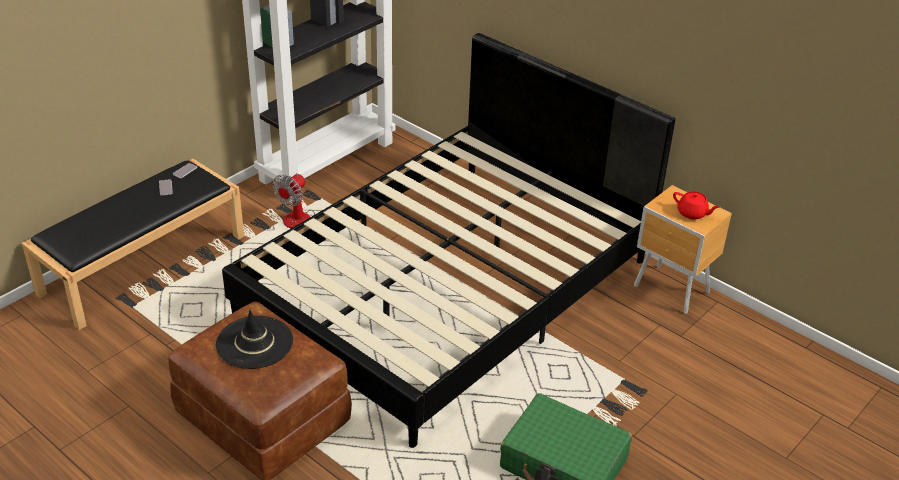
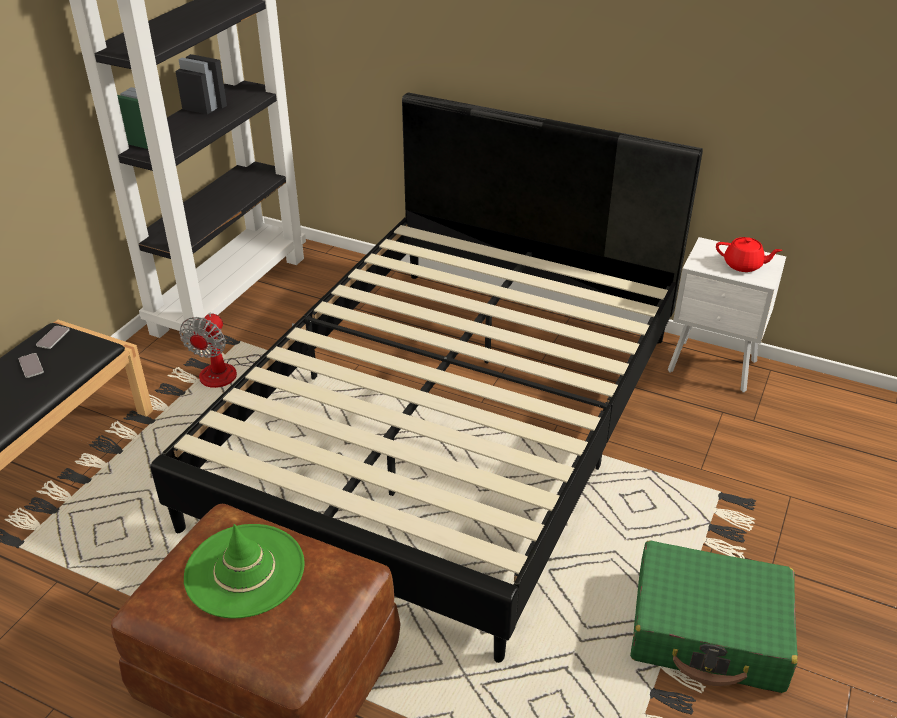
camera: 15 degrees left, 0 degrees up
black hat [216,310,293,369] -> green hat [184,524,305,618]
brown nightstand [634,185,732,314] -> white nightstand [668,237,786,393]

